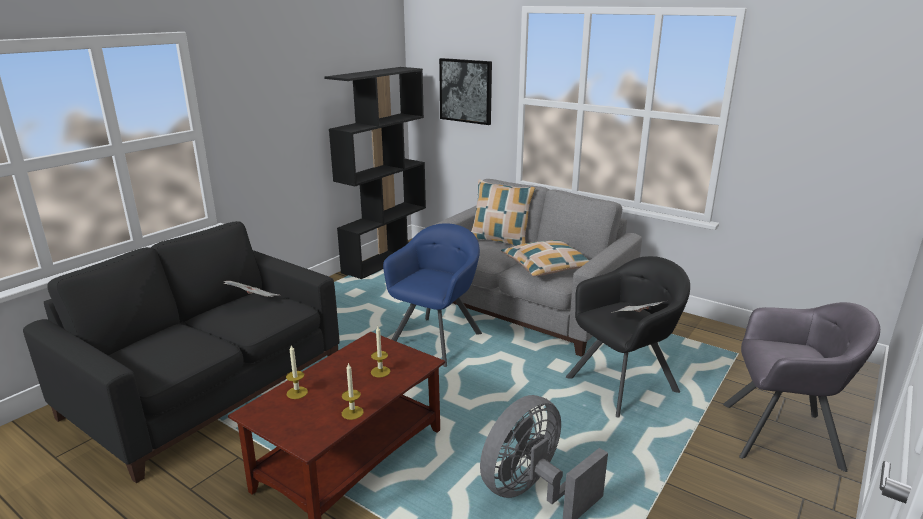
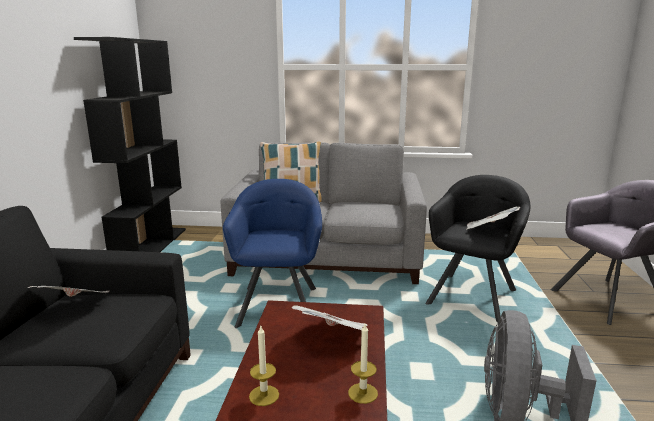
camera: 30 degrees left, 5 degrees down
candle [371,326,391,378] -> newspaper [292,305,368,330]
picture [439,58,492,125] -> none
pillow [501,240,589,276] -> none

